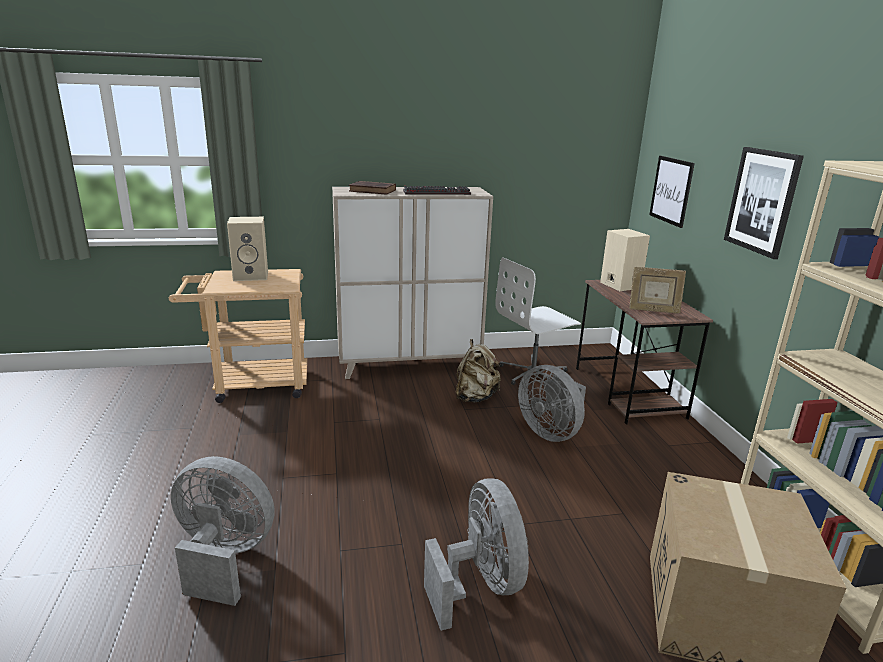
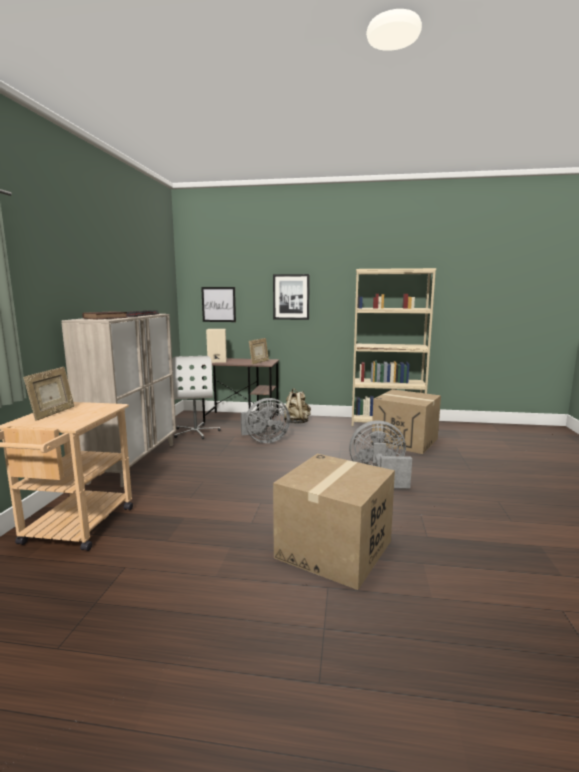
camera: 70 degrees left, 10 degrees down
grey fan [171,456,275,606] -> cardboard box [273,454,395,590]
beige speaker [227,217,268,281] -> picture frame [24,367,74,420]
beige backpack [456,339,501,402] -> beige backpack moved to [283,389,311,424]

